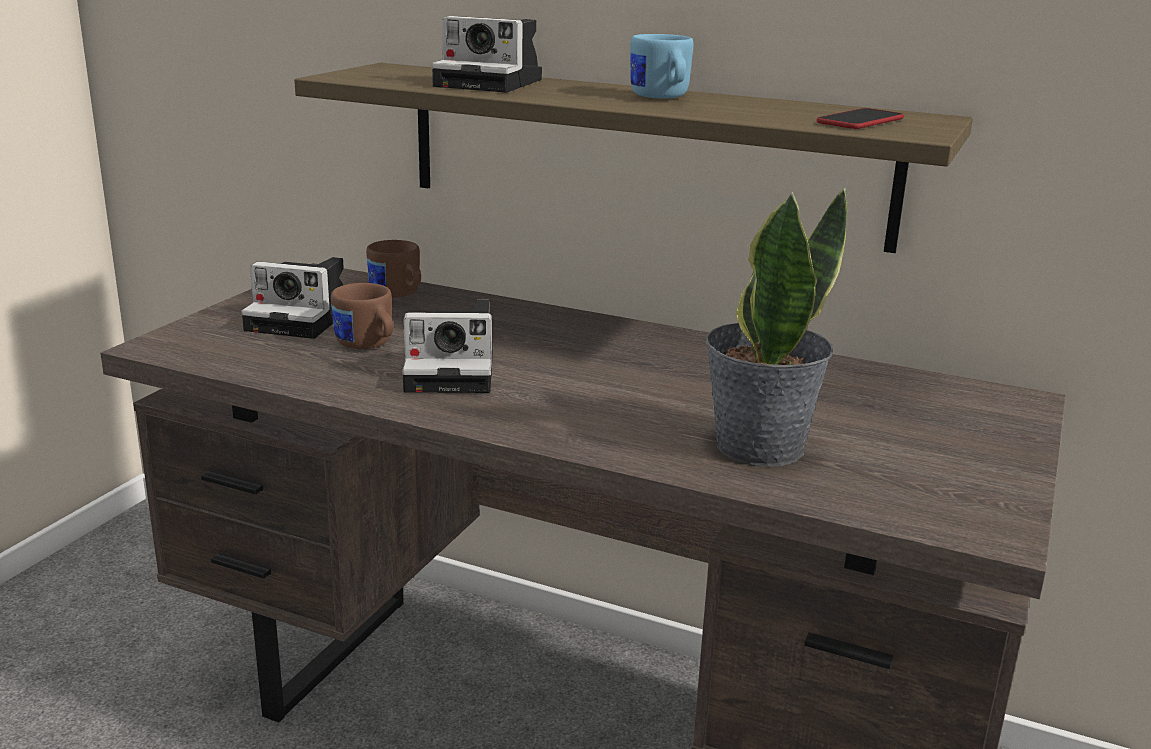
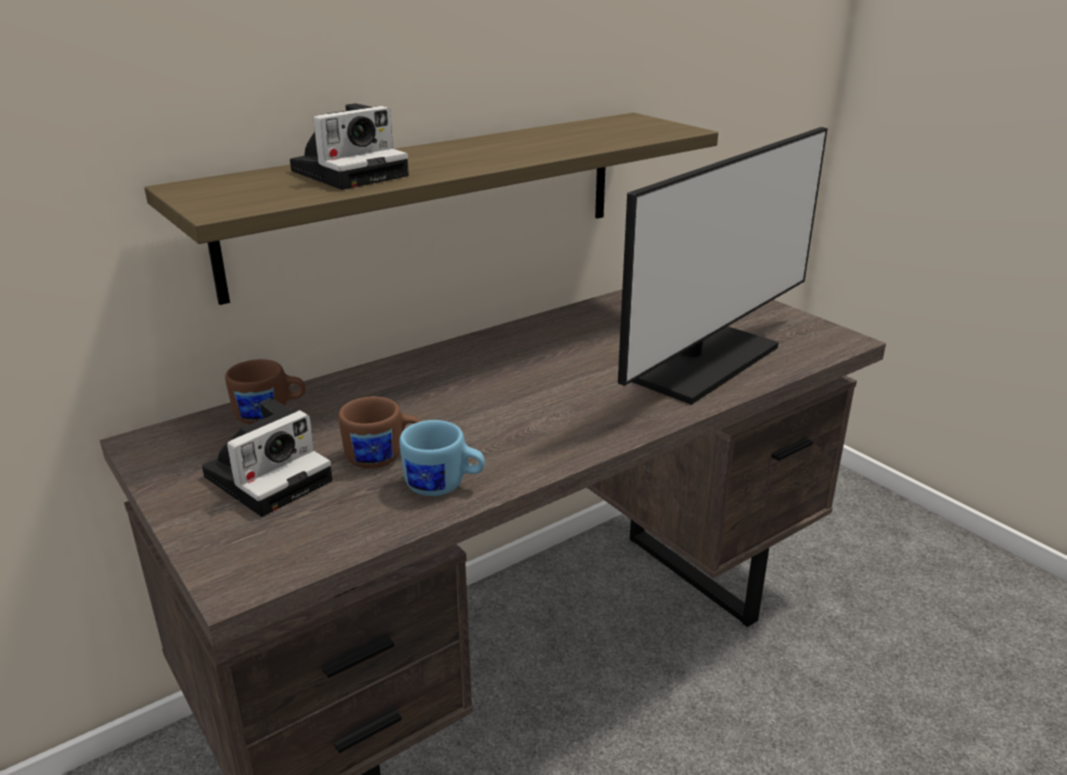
camera: 60 degrees left, 5 degrees up
camera [402,300,493,393] -> none
blue mug [630,34,693,98] -> blue mug moved to [399,420,485,496]
potted plant [706,188,847,467] -> monitor [618,127,828,405]
phone [817,108,904,129] -> none

